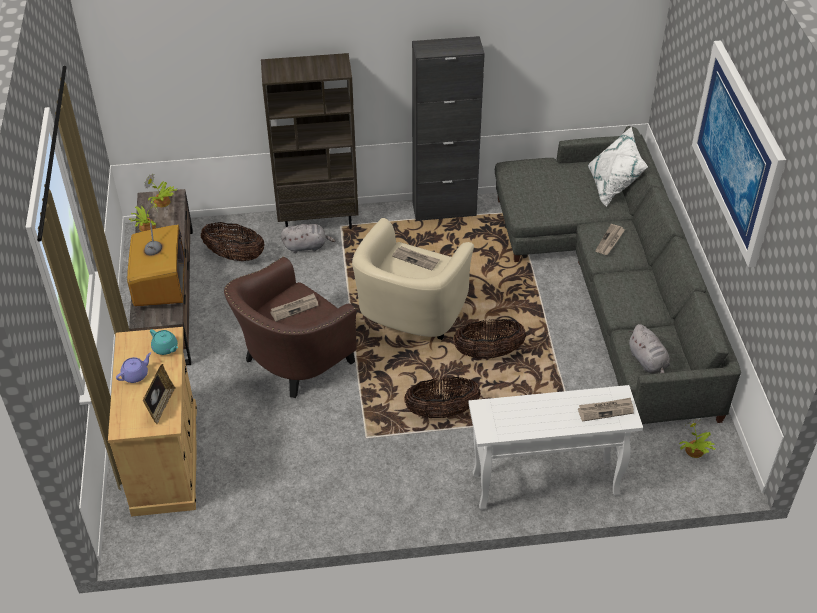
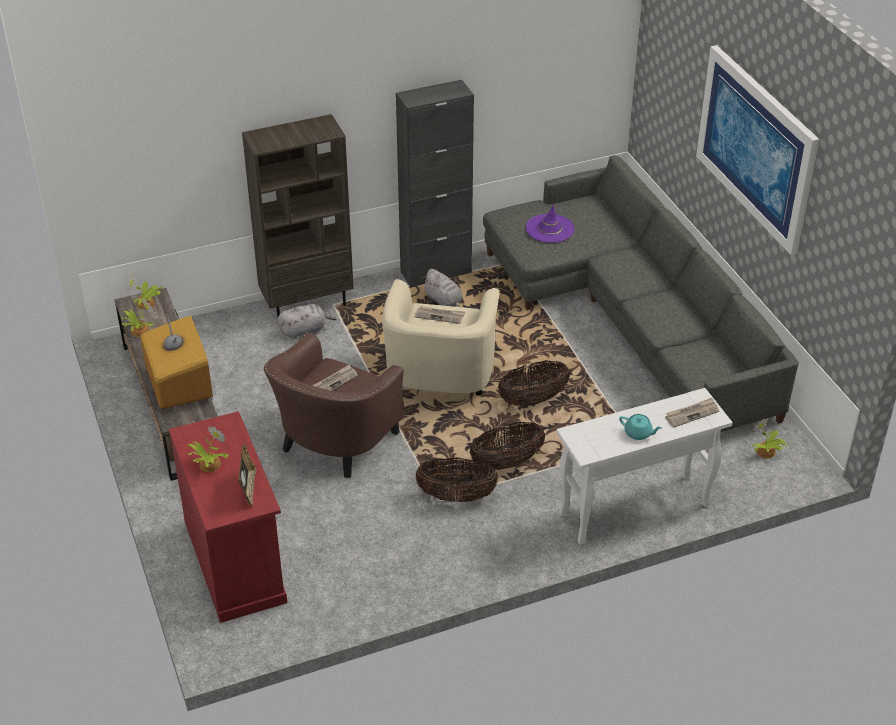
camera: 15 degrees left, 5 degrees down
beige cabinet [108,327,197,517] -> red cabinet [169,411,287,623]
purple teapot [116,352,151,383] -> potted plant [187,426,228,472]
turquoise teapot [150,329,178,355] -> turquoise teapot moved to [619,414,662,440]
basket [200,222,264,261] -> basket moved to [416,457,498,502]
white pillow [588,126,648,206] -> none
newspaper [595,224,625,255] -> none
grey plush toy [628,324,670,373] -> grey plush toy moved to [422,269,463,307]
none -> purple hat [526,205,575,243]

